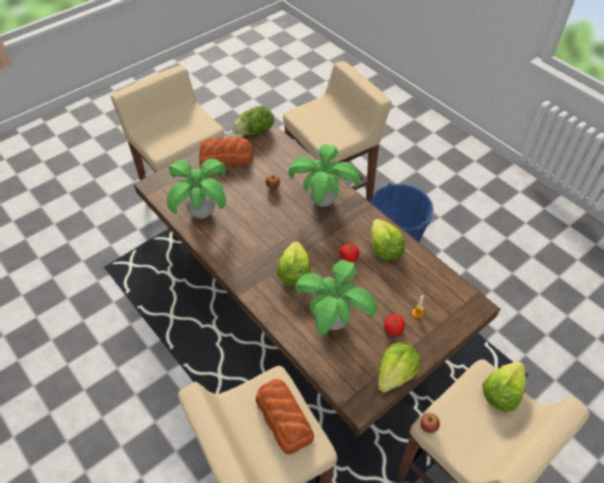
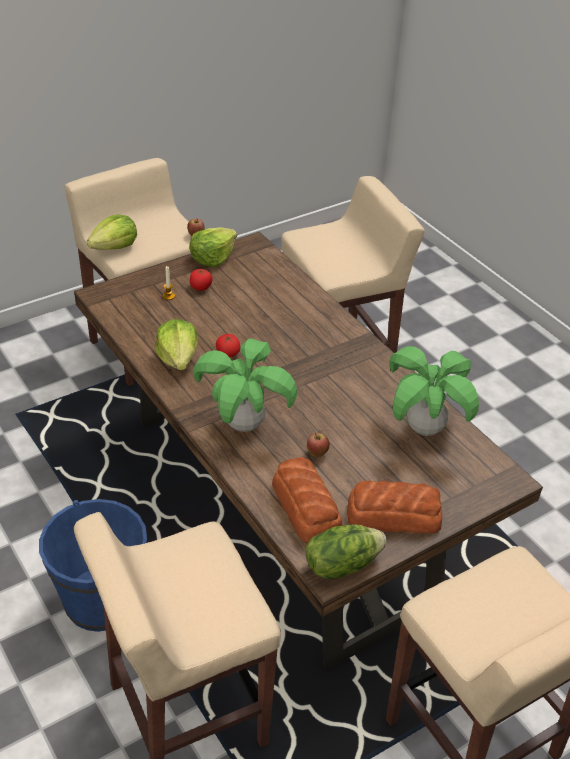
camera: 175 degrees left, 10 degrees down
bread [256,379,314,454] -> bread moved to [272,457,342,543]
lettuce [277,241,311,286] -> none
potted plant [295,260,377,335] -> none

